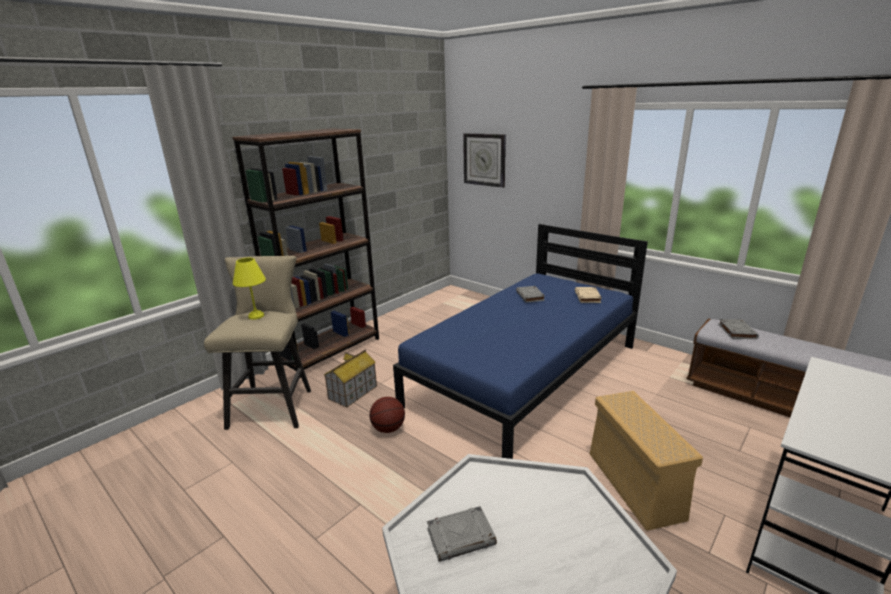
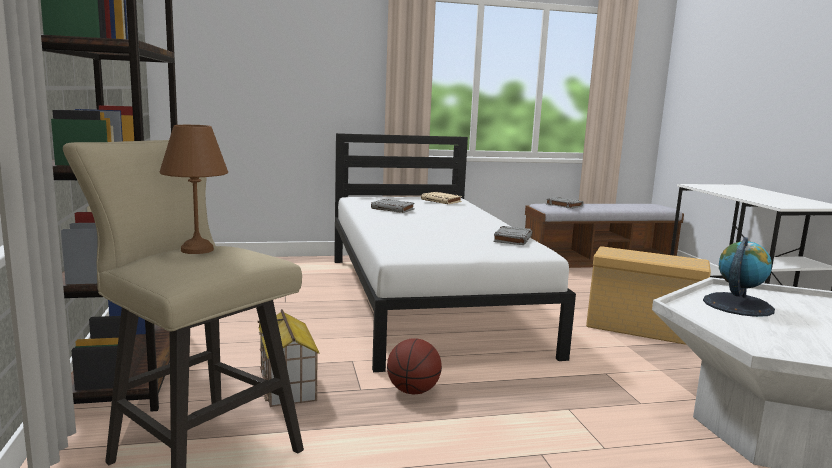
camera: 55 degrees left, 10 degrees down
yellow table lamp [233,258,266,320] -> brown table lamp [160,125,228,254]
blue bed [393,224,648,459] -> white bed [334,133,576,372]
grey book [427,506,497,562] -> grey book moved to [493,226,532,245]
wall clock [463,133,506,188] -> none
none -> globe [703,237,775,317]

